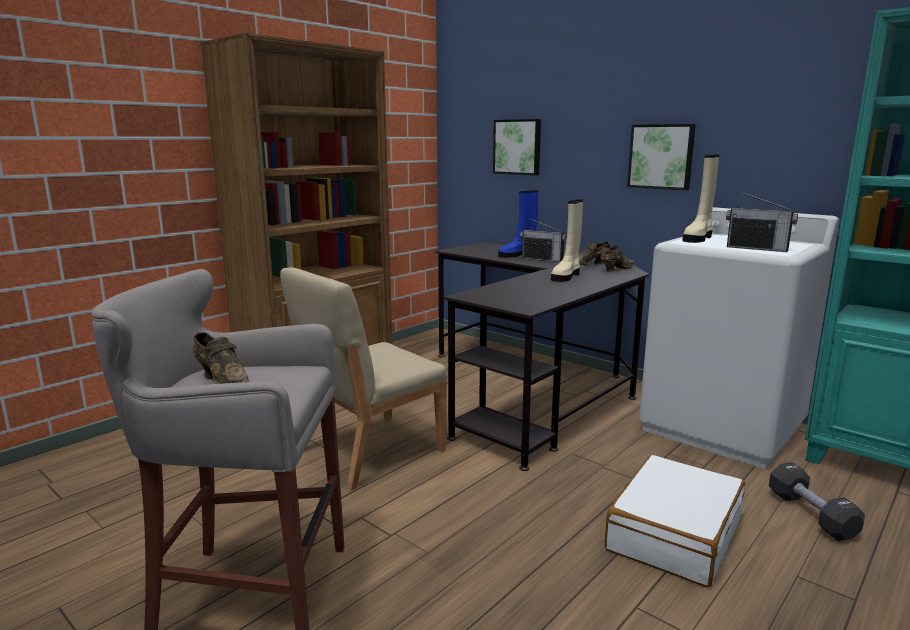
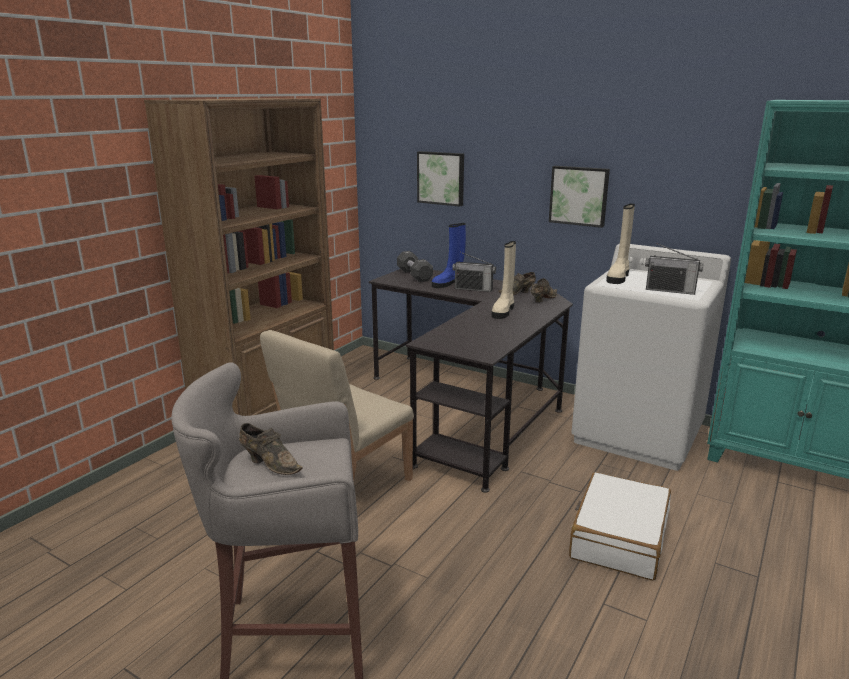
camera: 10 degrees left, 5 degrees up
black dumbbell [769,462,865,541] -> black dumbbell moved to [397,251,433,282]

